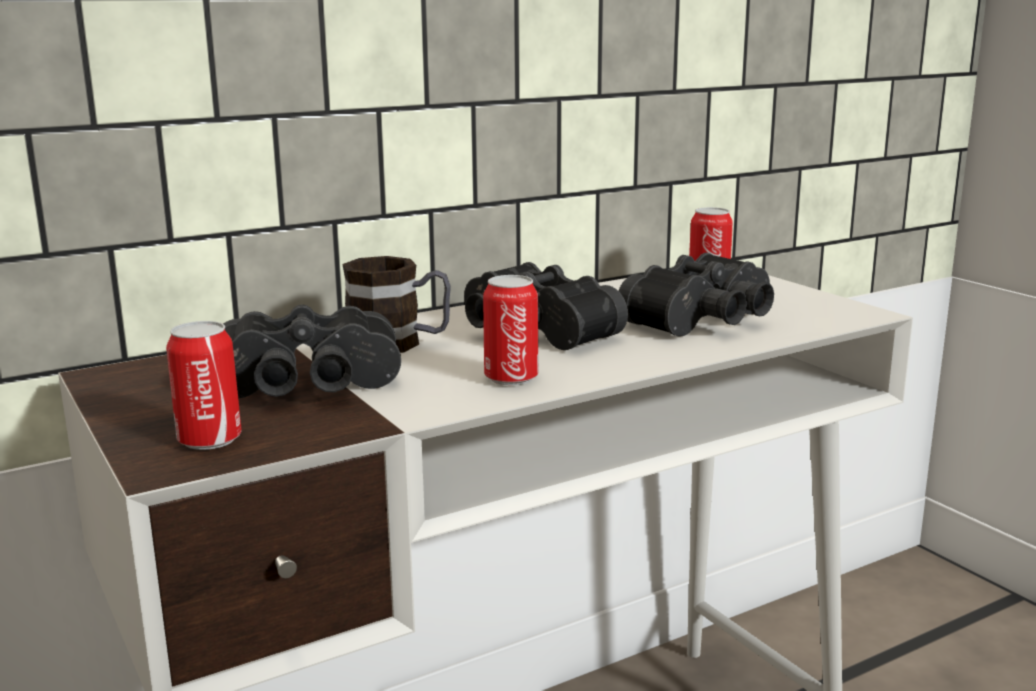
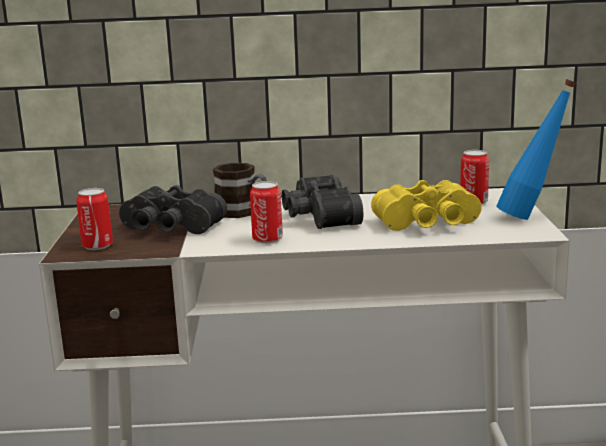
camera: 30 degrees right, 0 degrees up
black binoculars [618,253,774,337] -> yellow binoculars [371,180,482,231]
none -> blue bottle [497,79,576,220]

